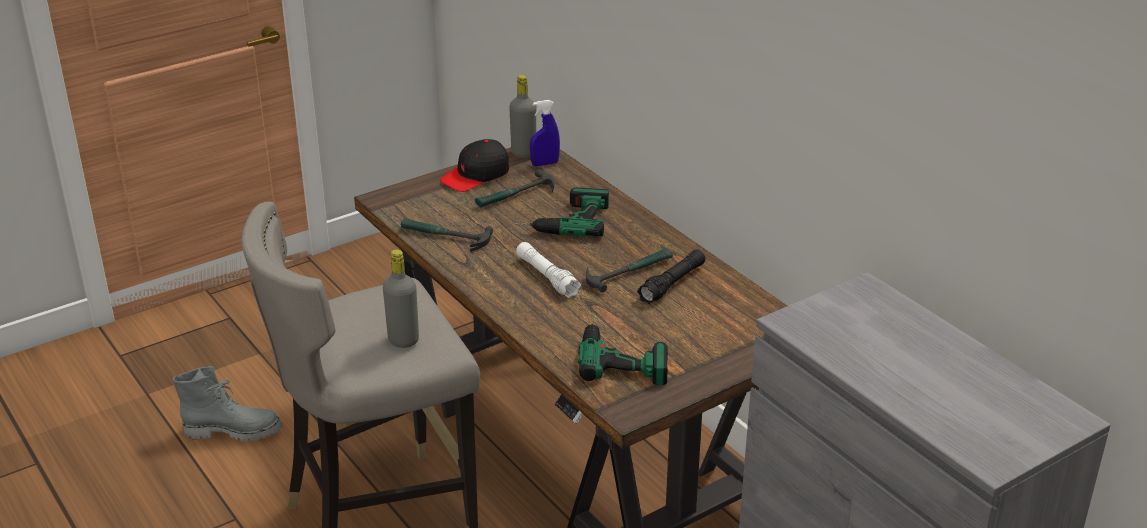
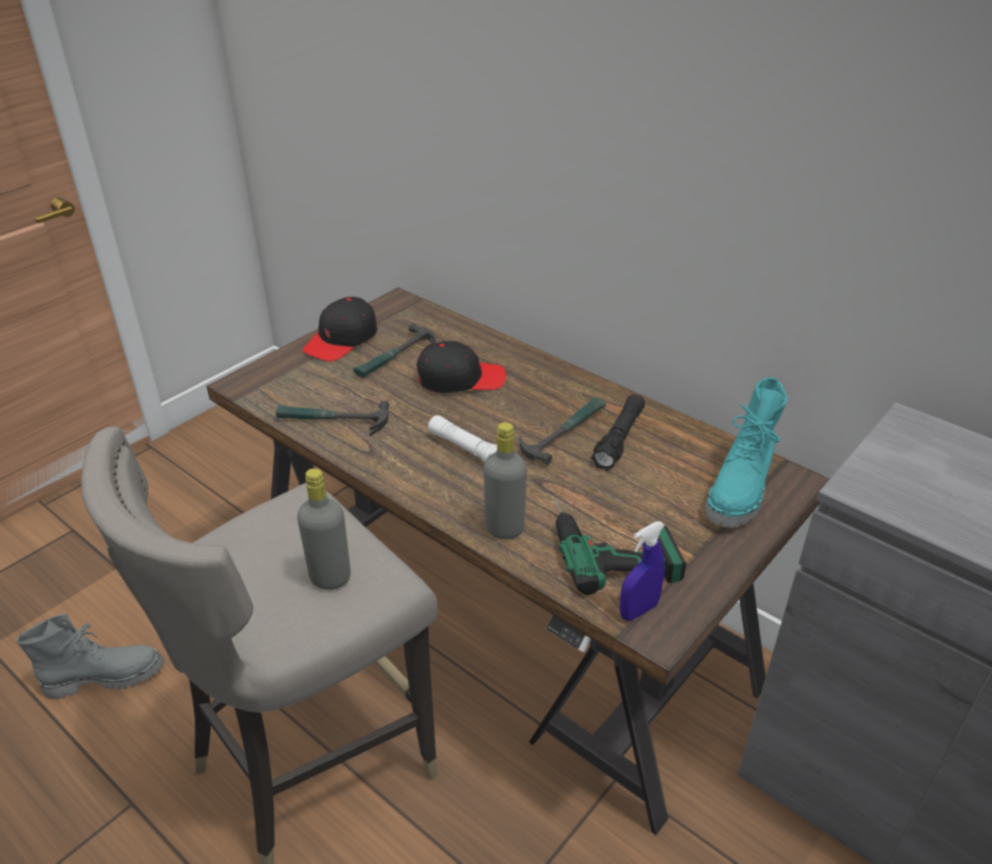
camera: 15 degrees left, 5 degrees up
grey bottle [509,75,536,158] -> grey bottle moved to [484,422,527,539]
power drill [515,187,609,237] -> black cap [417,341,506,393]
blue spray bottle [530,100,560,166] -> blue spray bottle moved to [620,521,665,621]
none -> turquoise boot [705,377,788,528]

